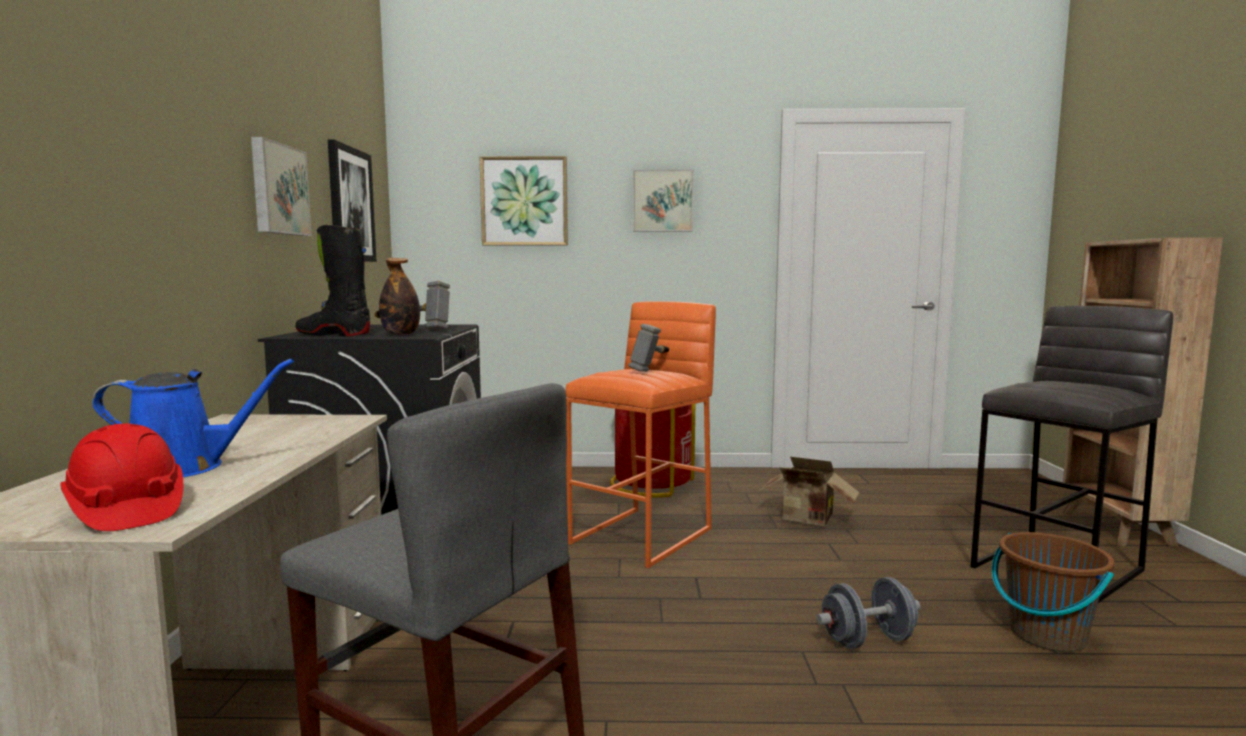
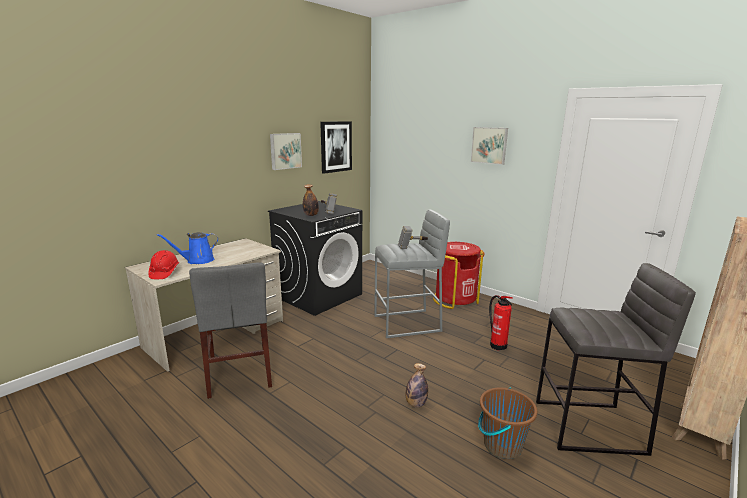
camera: 40 degrees right, 10 degrees up
blue watering can [92,359,294,477] -> blue watering can turned 120 degrees clockwise [157,232,219,264]
black boot [295,225,370,336] -> none
picture [479,156,568,245] -> none
orange stool [565,301,716,568] -> grey stool [374,210,450,338]
cardboard box [761,457,860,526] -> fire extinguisher [489,295,513,351]
grey dumbbell [816,577,921,649] -> bottle [406,363,428,408]

